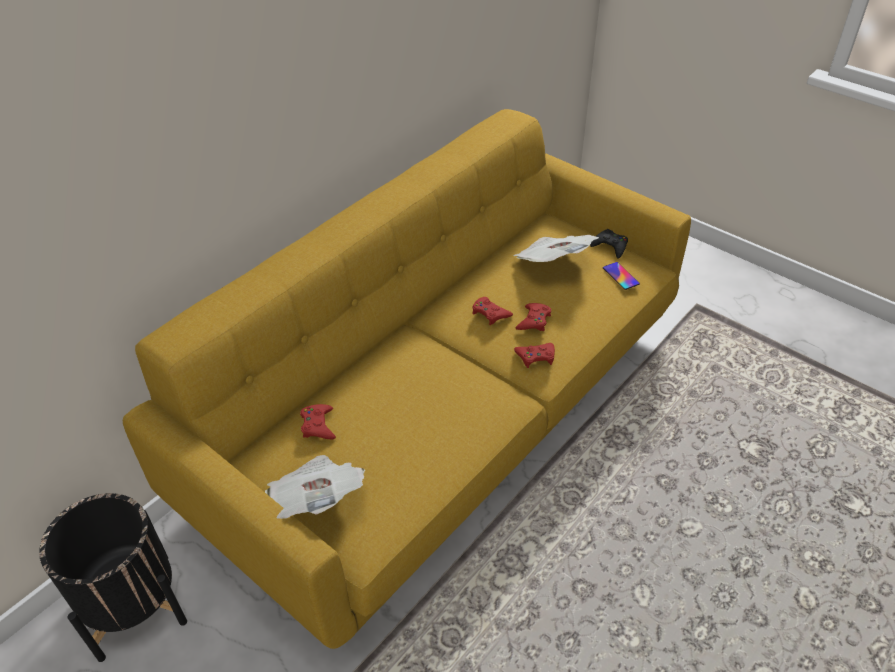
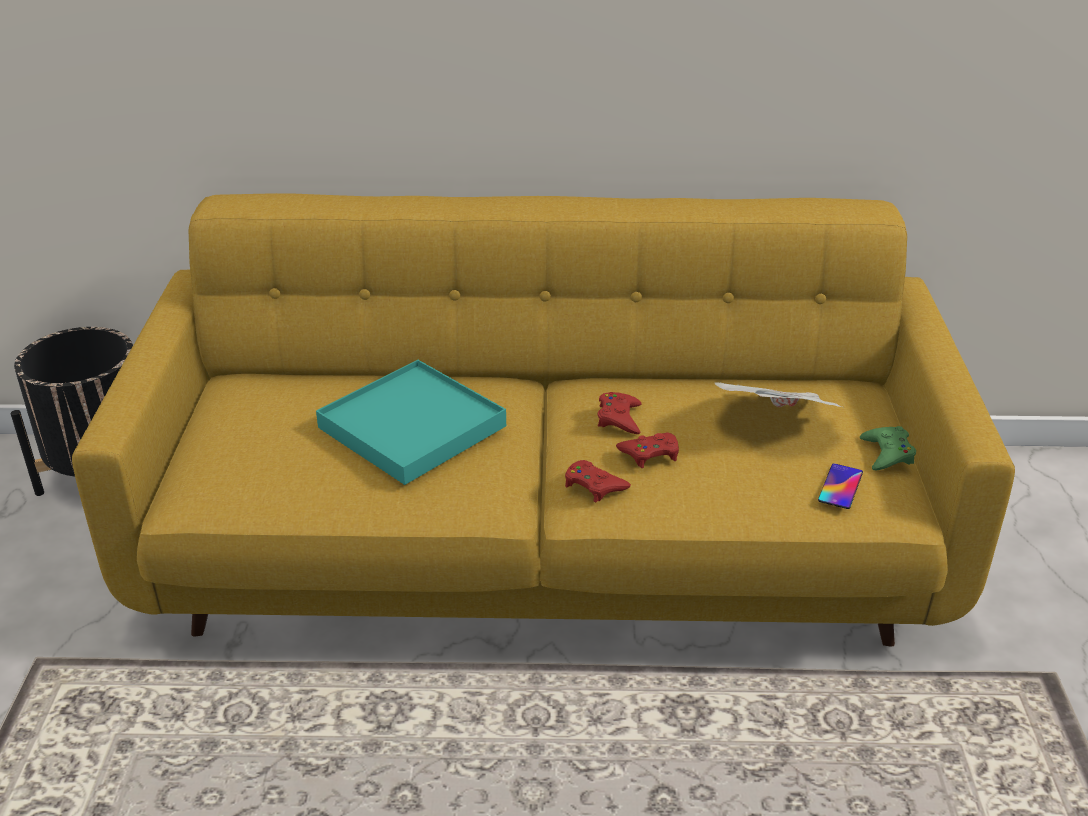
camera: 50 degrees right, 10 degrees down
newspaper [265,455,365,519] -> none
red game controller [300,404,336,439] -> none
black game controller [590,229,628,259] -> green game controller [860,426,916,470]
none -> turquoise tray [316,360,506,485]

